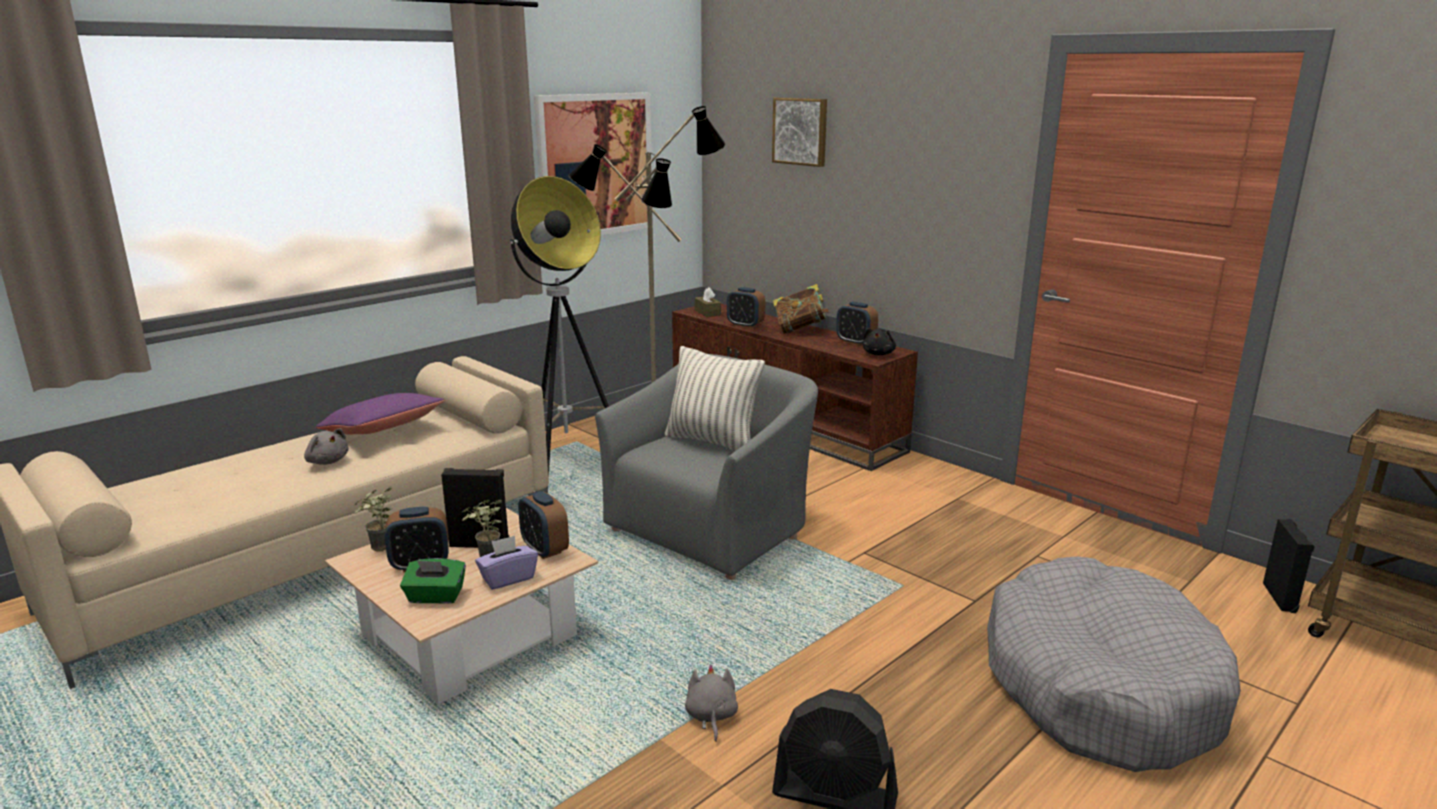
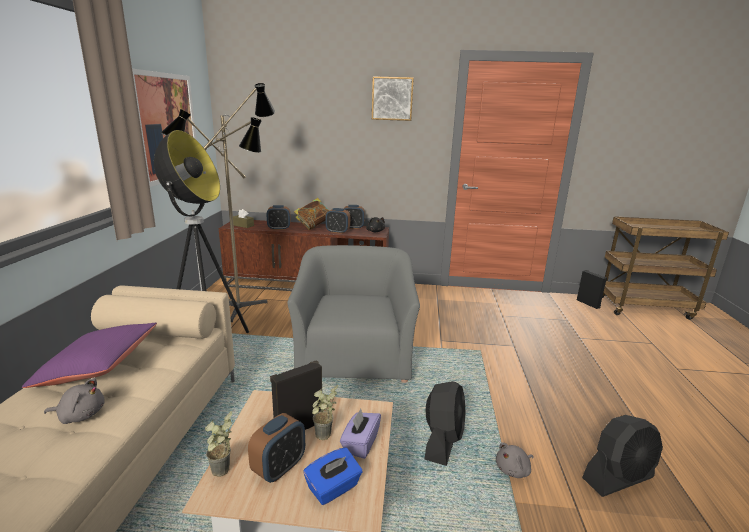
camera: 40 degrees left, 0 degrees up
green tissue box [400,558,466,604] -> blue tissue box [303,447,363,505]
alarm clock [518,491,569,559] -> alarm clock moved to [326,208,350,234]
pillow [665,346,765,452] -> none
grey plush toy [685,665,738,742] -> grey plush toy turned 75 degrees counterclockwise [496,442,534,478]
picture [772,97,827,167] -> picture moved to [372,76,414,121]
grey dog bed [987,557,1241,772] -> none
none -> black fan [425,381,466,466]

